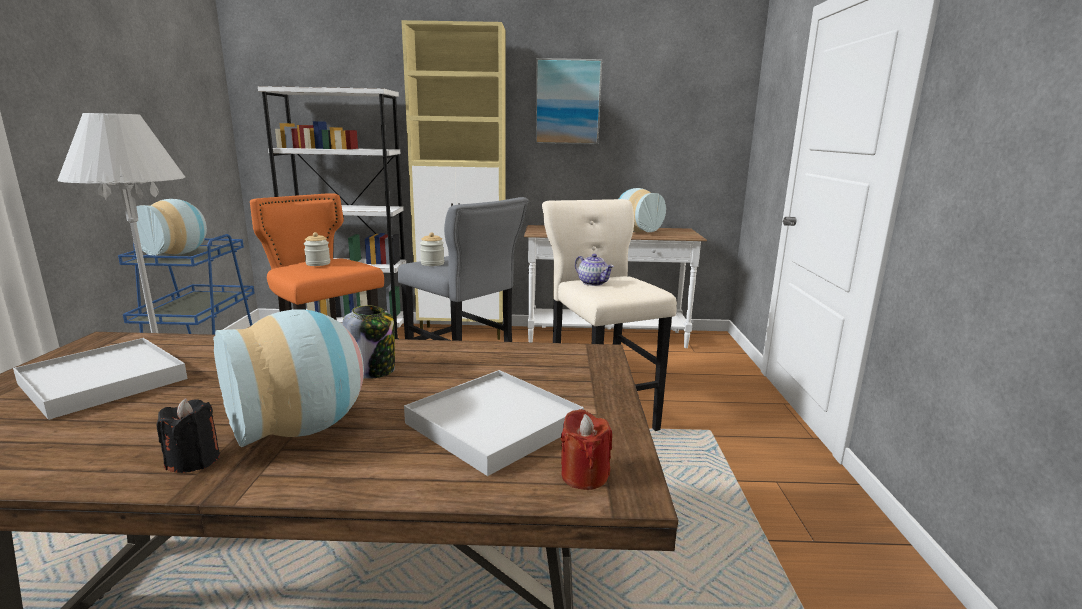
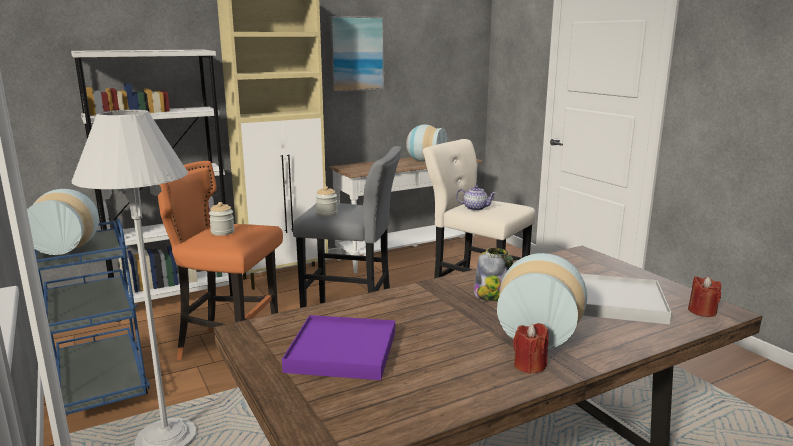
camera: 30 degrees left, 0 degrees up
white tray [13,338,187,420] -> purple tray [282,315,395,380]
black candle [157,398,220,473] -> red candle [513,323,549,374]

